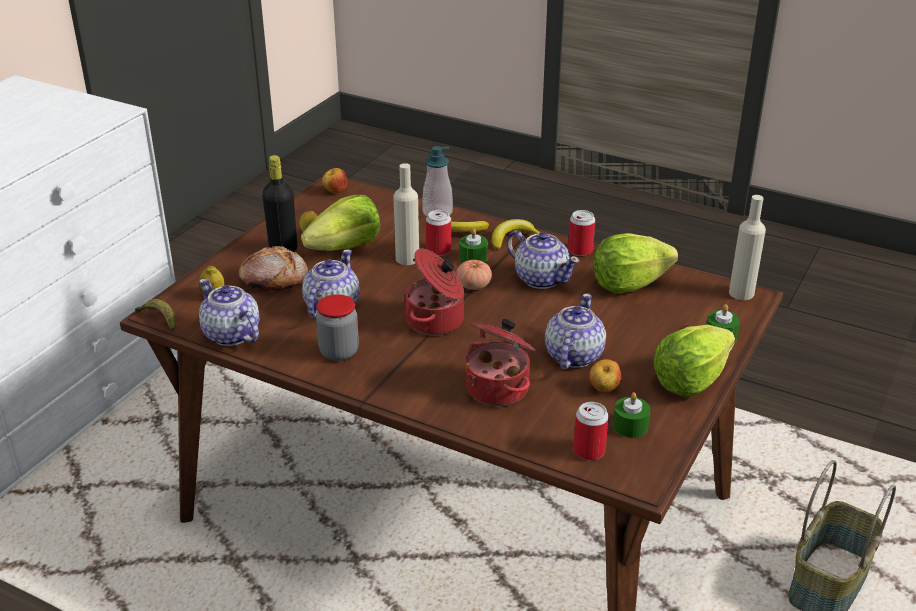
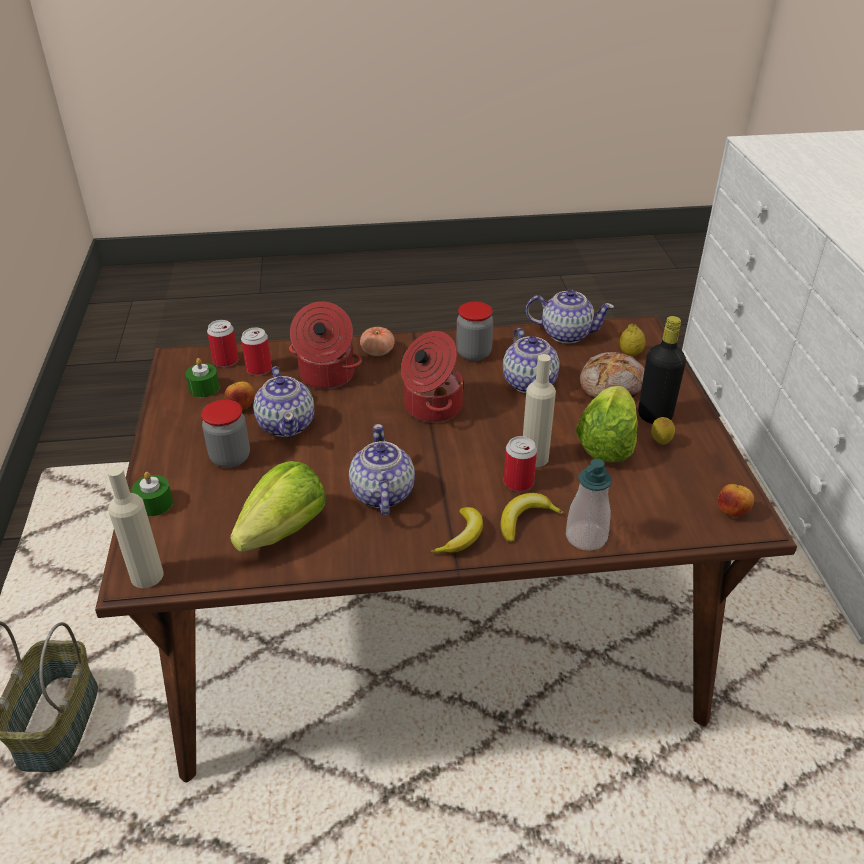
camera: 145 degrees right, 5 degrees up
banana [135,299,176,331] -> none
tomato [456,260,492,290] -> tomato moved to [360,327,395,356]
green candle [459,228,488,263] -> none
teapot [507,230,580,289] -> teapot turned 75 degrees clockwise [349,424,415,515]
can [568,210,595,256] -> can moved to [241,327,272,375]
lettuce [654,325,735,397] -> none
none -> jar [201,400,250,468]

